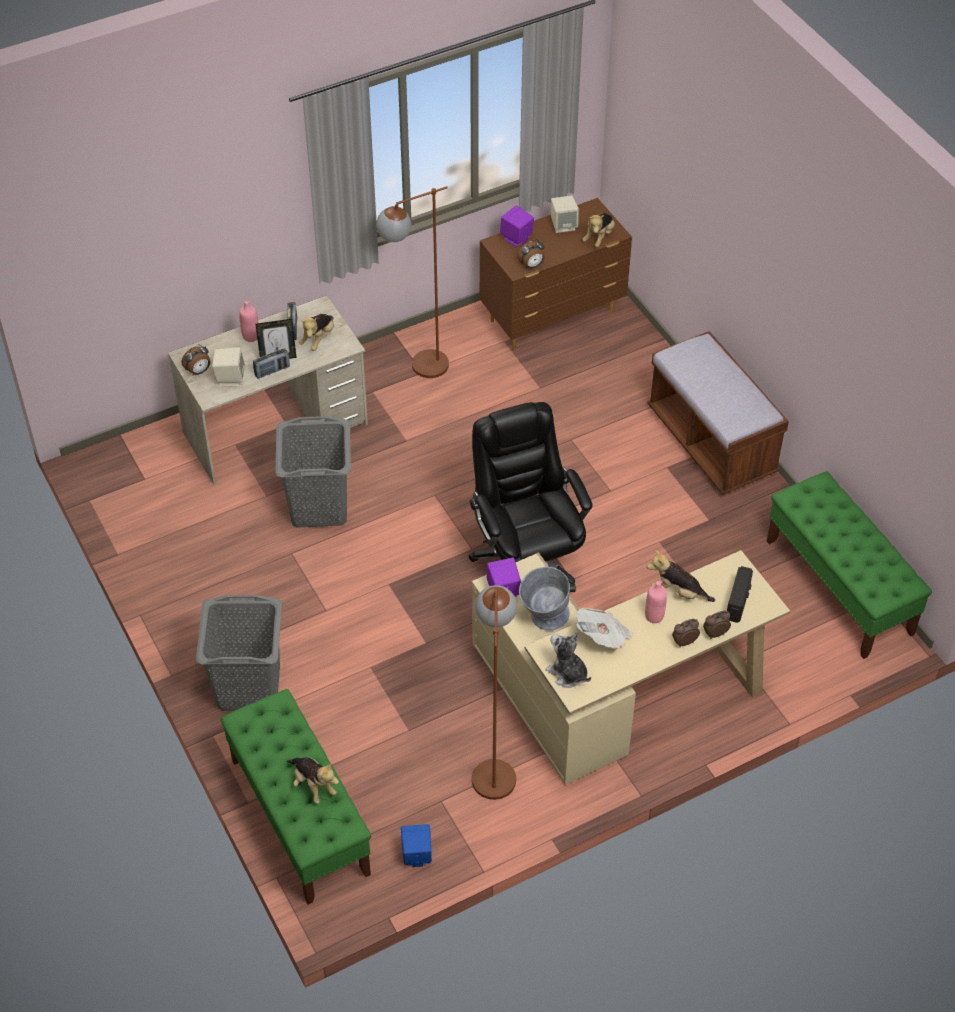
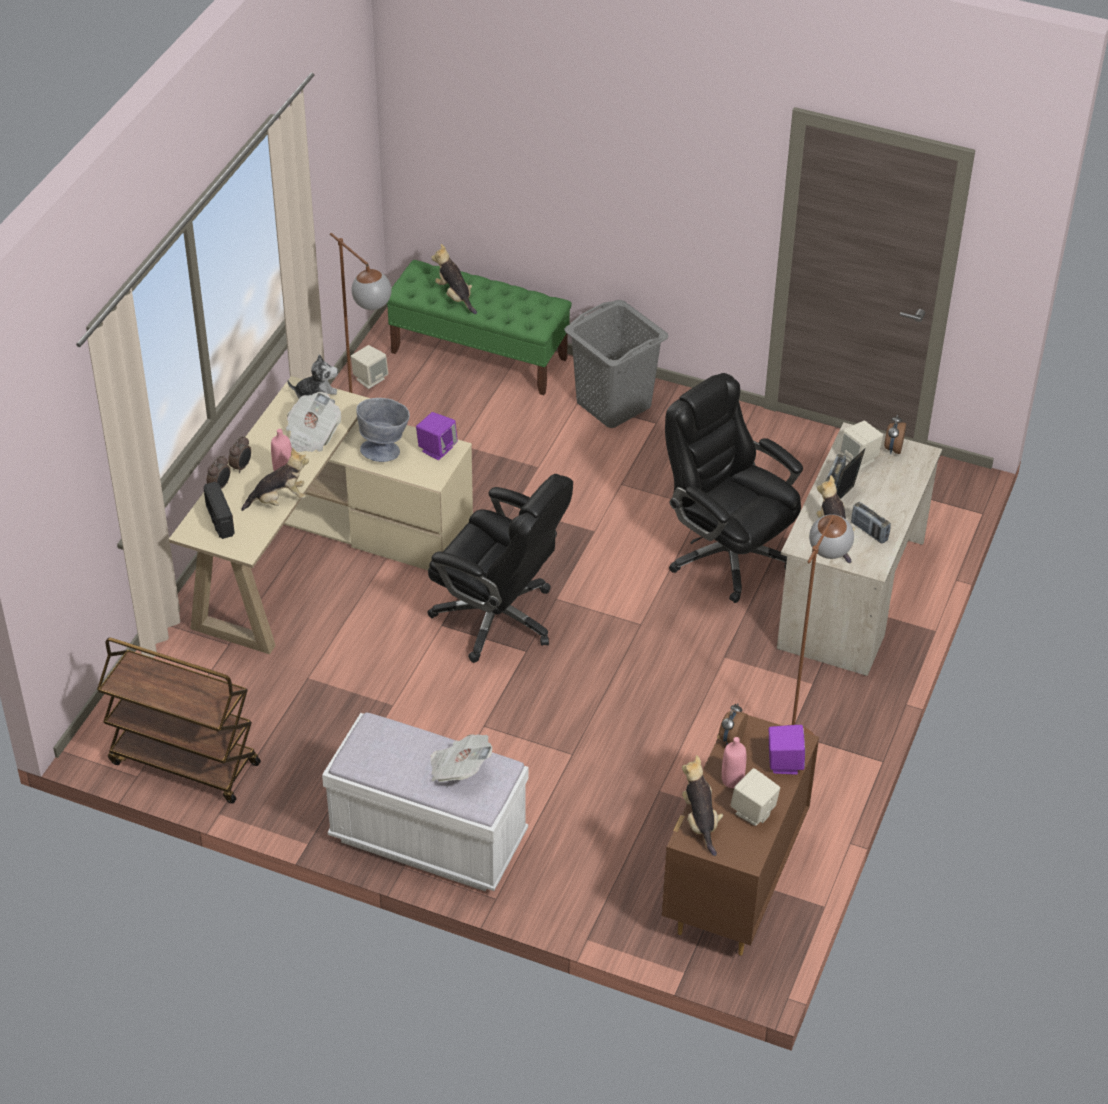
camera: 140 degrees right, 5 degrees down
pink bottle [239,300,258,342] -> pink bottle moved to [722,737,747,788]
grey laundry basket [276,416,351,527] -> black office chair [665,373,803,603]
plush toy [287,757,339,804] -> plush toy turned 45 degrees clockwise [431,244,477,314]
blue speaker [401,824,432,867] -> beige speaker [351,345,388,389]
brown bench [647,331,789,495] -> white bench [322,712,528,892]
green bench [767,472,932,659] -> brown cart [97,638,261,803]
none -> newspaper [431,734,493,782]

